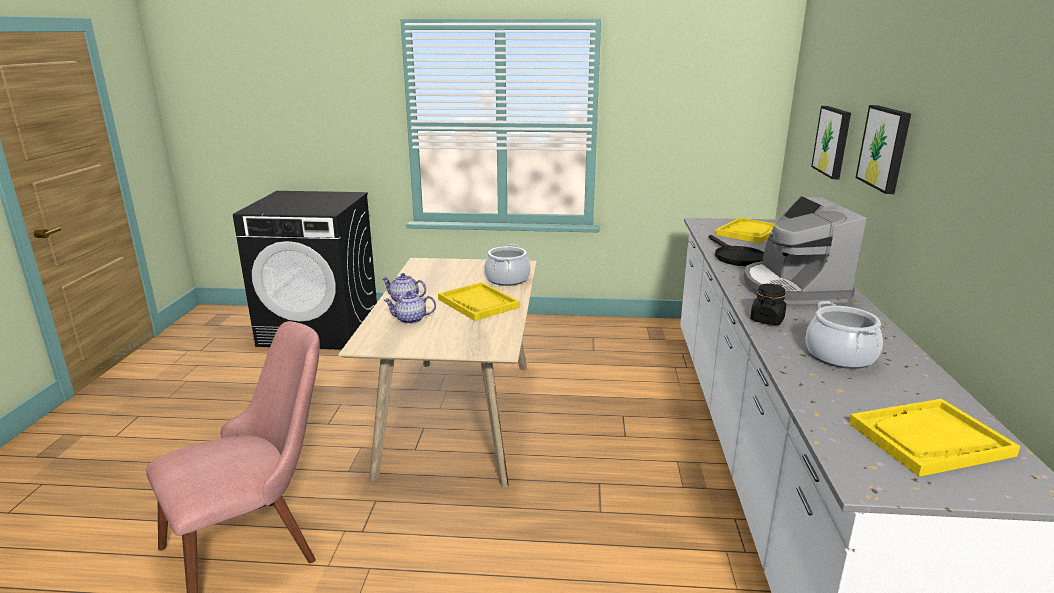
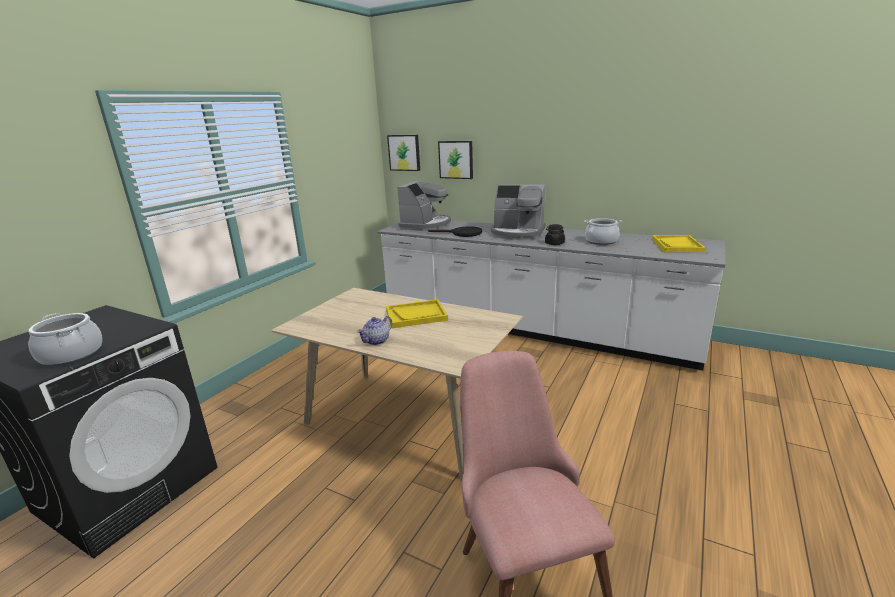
camera: 65 degrees left, 0 degrees up
teapot [383,291,436,324] -> none
cooking pot [484,244,531,286] -> cooking pot moved to [28,313,102,366]
yellow tray [715,218,775,243] -> coffee machine [397,181,451,231]
picture [856,105,911,194] -> picture moved to [387,135,420,171]

